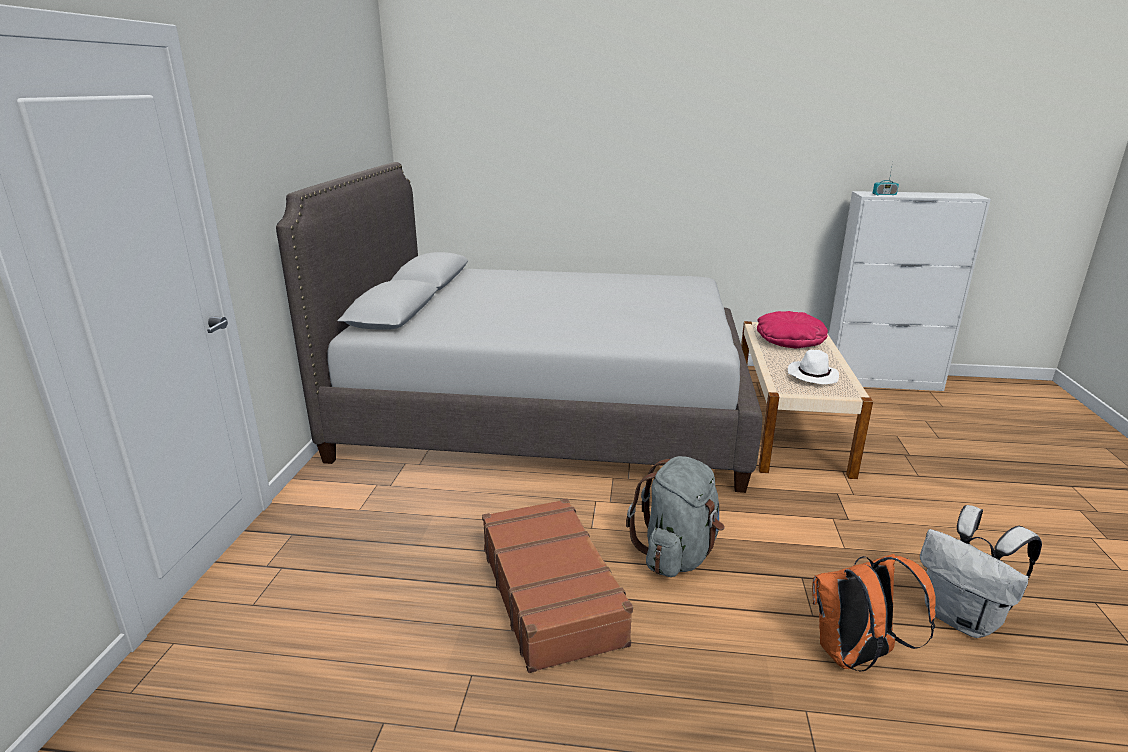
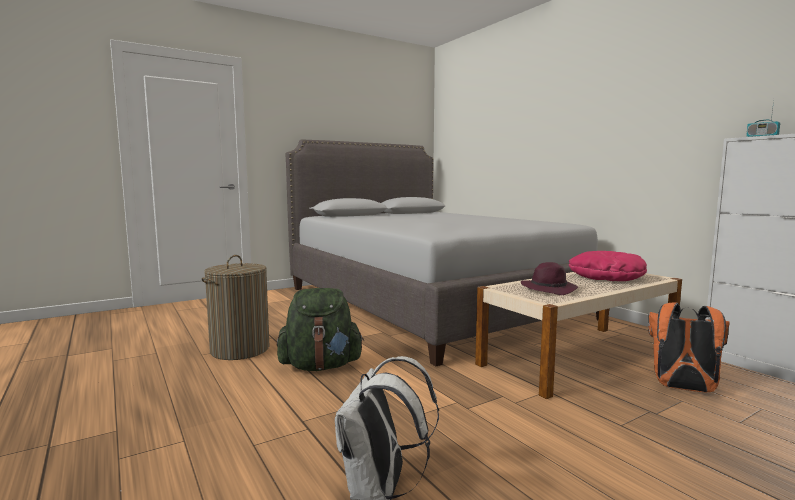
camera: 50 degrees right, 15 degrees down
brown suitcase [482,498,633,673] -> laundry basket [202,255,269,360]
grey backpack [626,456,725,577] -> green backpack [277,288,364,371]
white hat [788,350,839,384] -> purple hat [521,262,578,295]
orange backpack [812,554,936,671] -> orange backpack moved to [648,303,730,392]

